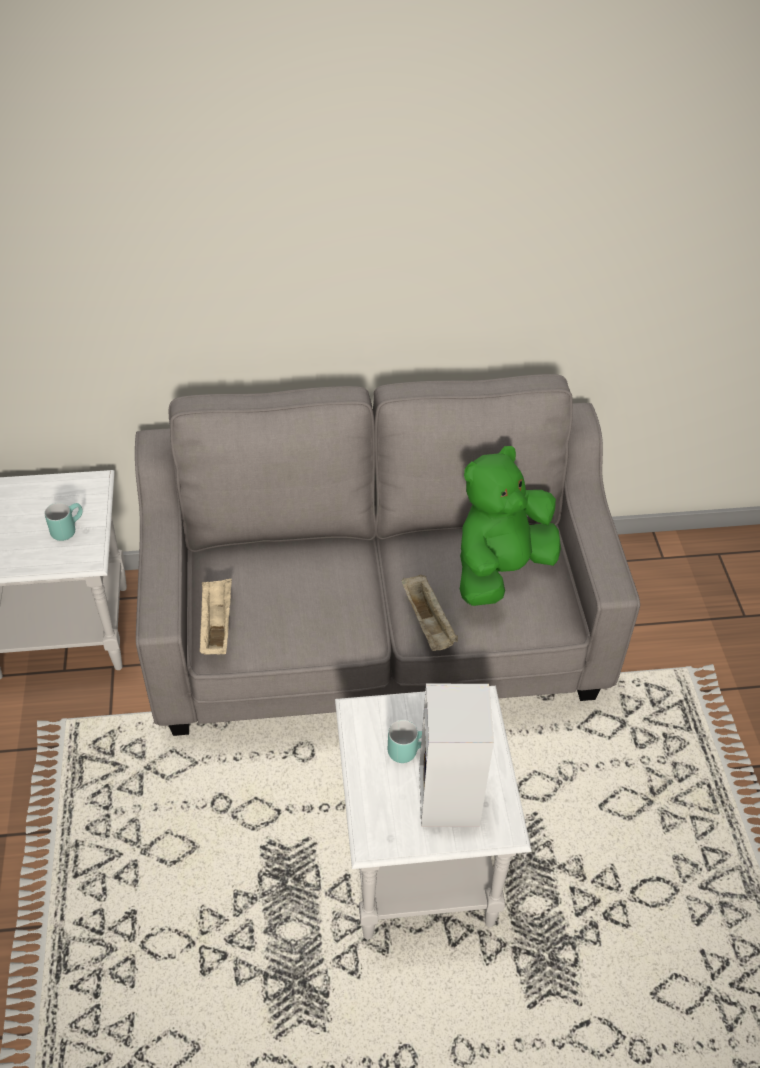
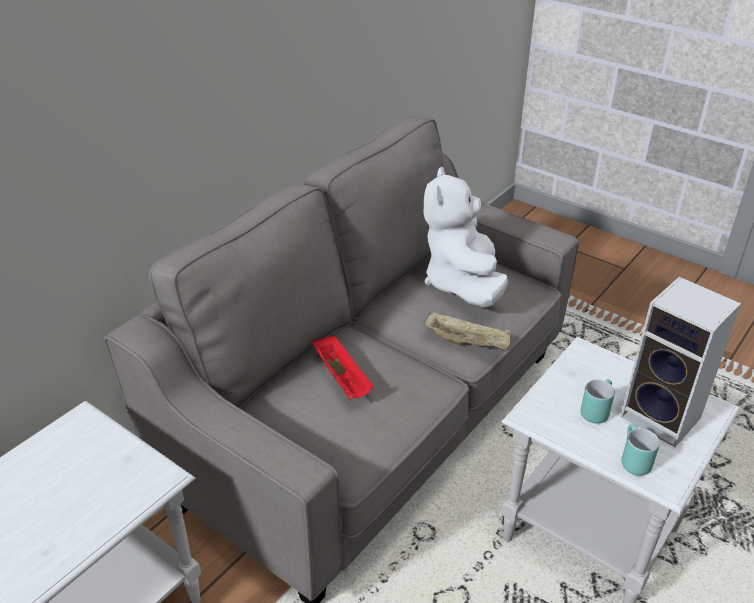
camera: 45 degrees left, 10 degrees down
turquoise mug [45,503,83,541] -> turquoise mug moved to [621,424,660,476]
beige tray [200,579,232,655] -> none
green plush toy [460,446,561,606] -> white plush toy [424,167,508,308]
none -> red tray [312,335,374,399]

